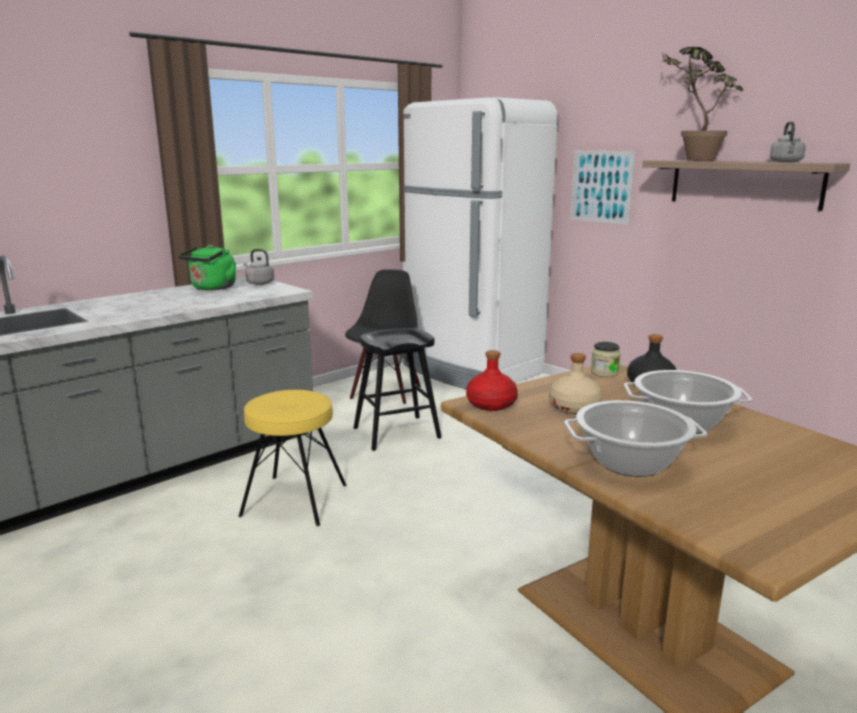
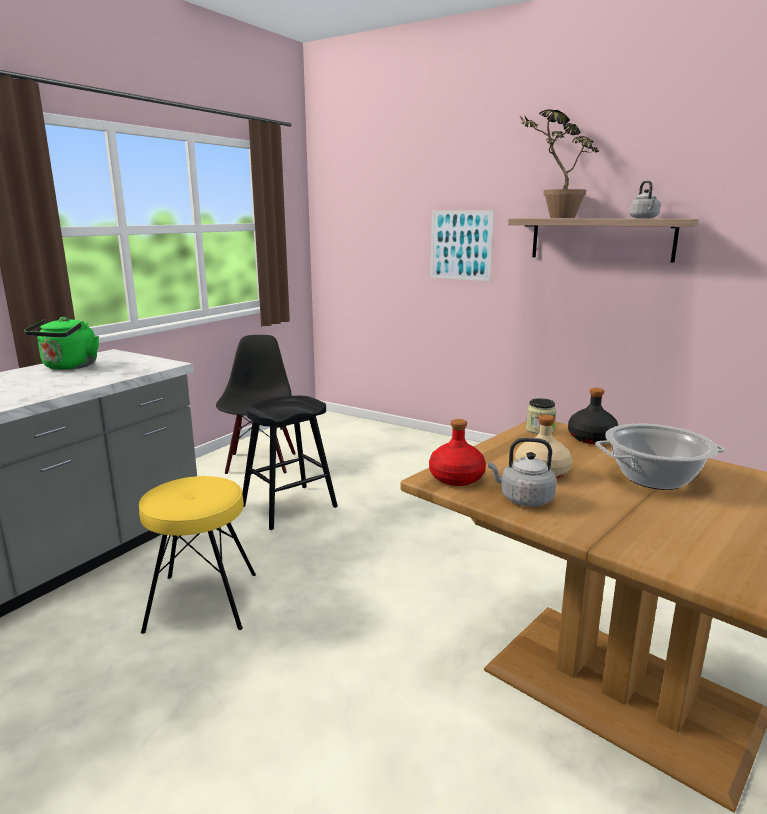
camera: 15 degrees left, 0 degrees up
grey kettle [243,249,274,285] -> grey kettle moved to [488,438,557,507]
white fridge [403,97,558,389] -> none
cooking pot [564,400,707,477] -> none

